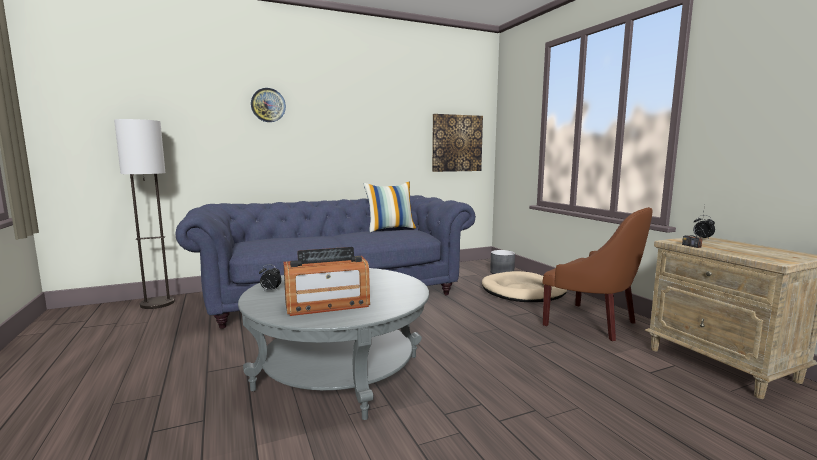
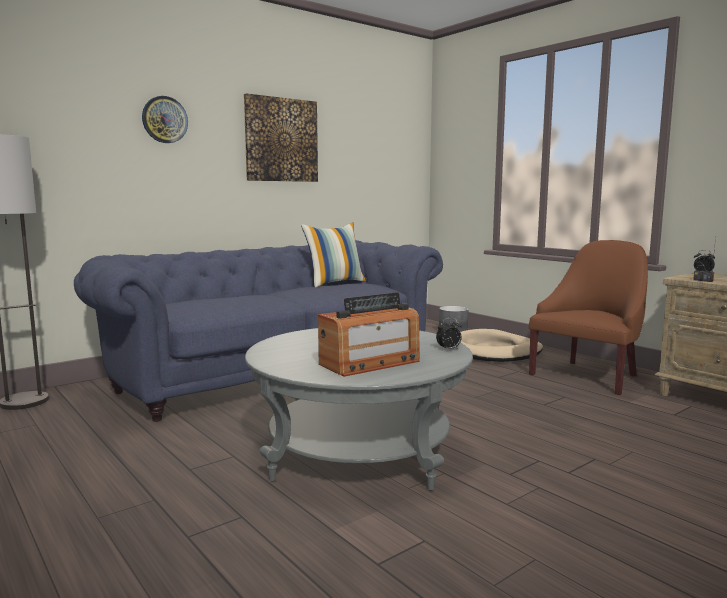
camera: 15 degrees left, 0 degrees up
alarm clock [259,265,282,291] -> alarm clock moved to [436,318,462,350]
picture [432,114,483,172] -> picture moved to [244,93,318,182]
brown armchair [543,207,653,341] -> brown armchair turned 75 degrees counterclockwise [529,240,648,395]

